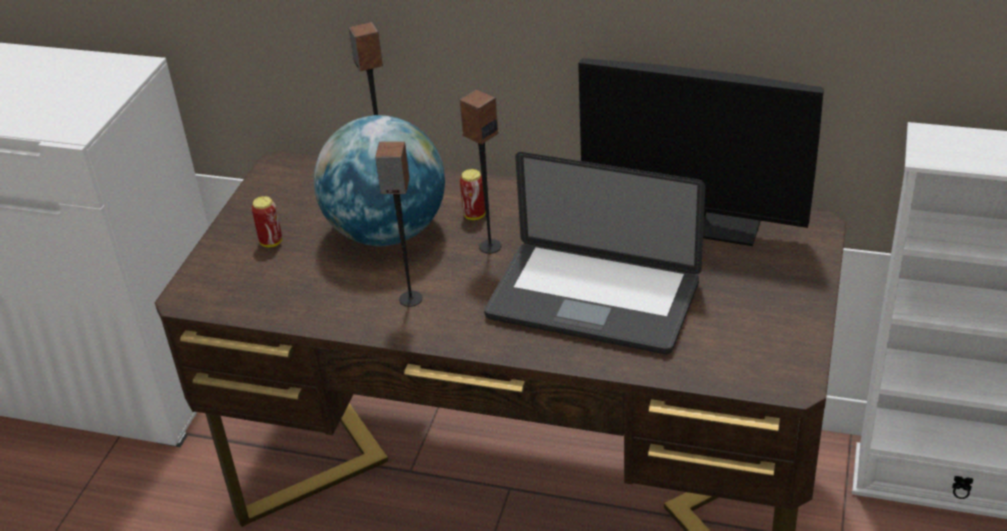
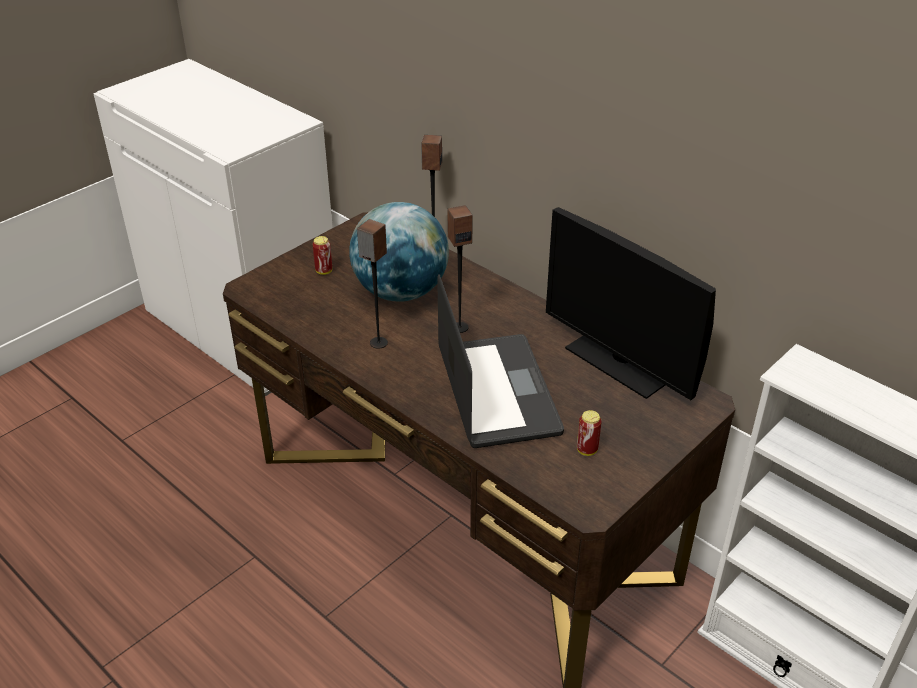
camera: 25 degrees right, 0 degrees up
can [460,169,486,220] -> can moved to [577,410,602,456]
laptop [484,152,705,354] -> laptop turned 150 degrees counterclockwise [437,274,564,448]

